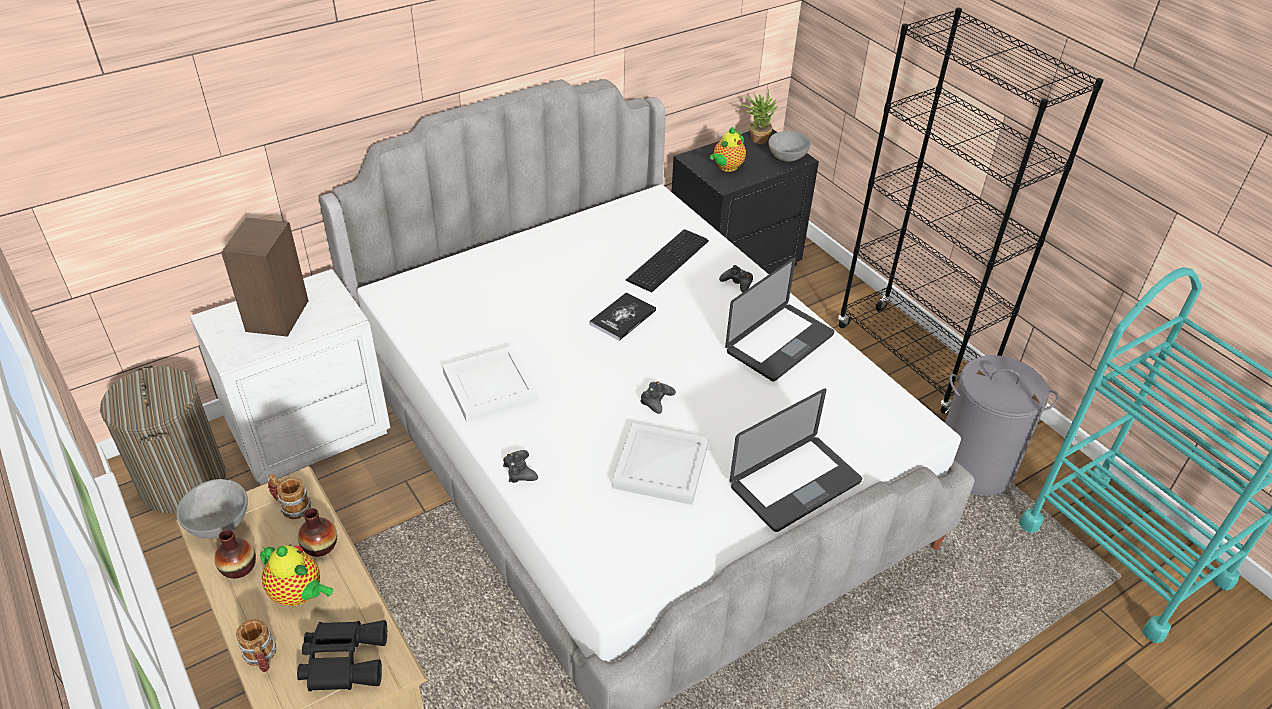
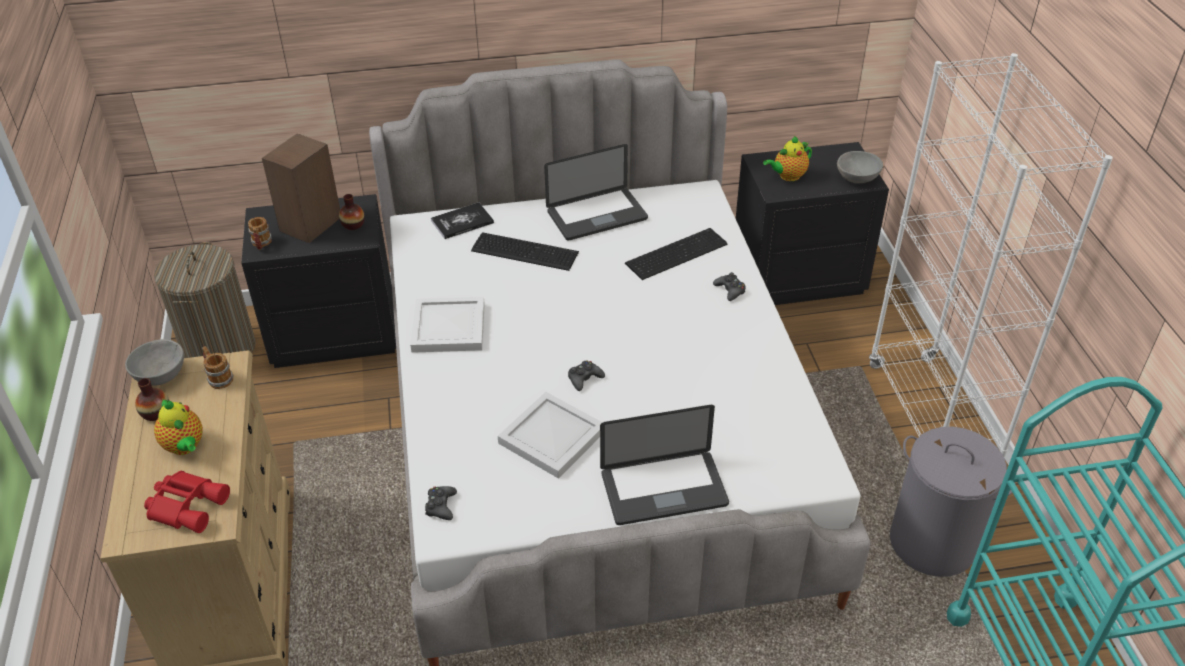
camera: 25 degrees right, 0 degrees up
white nightstand [190,269,390,485] -> black nightstand [241,194,396,368]
mug [236,619,276,672] -> mug moved to [248,217,272,250]
black binoculars [297,620,387,691] -> red binoculars [144,471,230,533]
vase [298,508,337,557] -> vase moved to [339,194,365,230]
black game controller [503,450,538,483] -> black game controller moved to [425,486,457,520]
book [589,292,656,341] -> book moved to [431,202,494,239]
laptop [725,257,834,381] -> laptop moved to [544,144,648,241]
potted plant [742,89,778,144] -> none
black bookcase [838,7,1104,414] -> white bookcase [869,53,1113,461]
none -> keyboard [471,232,579,271]

